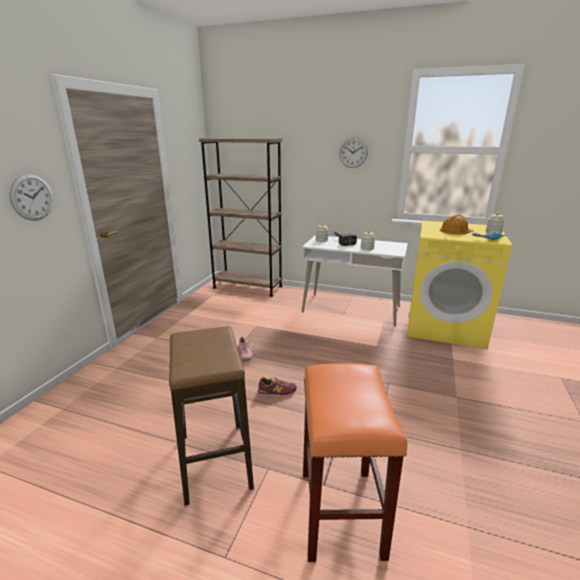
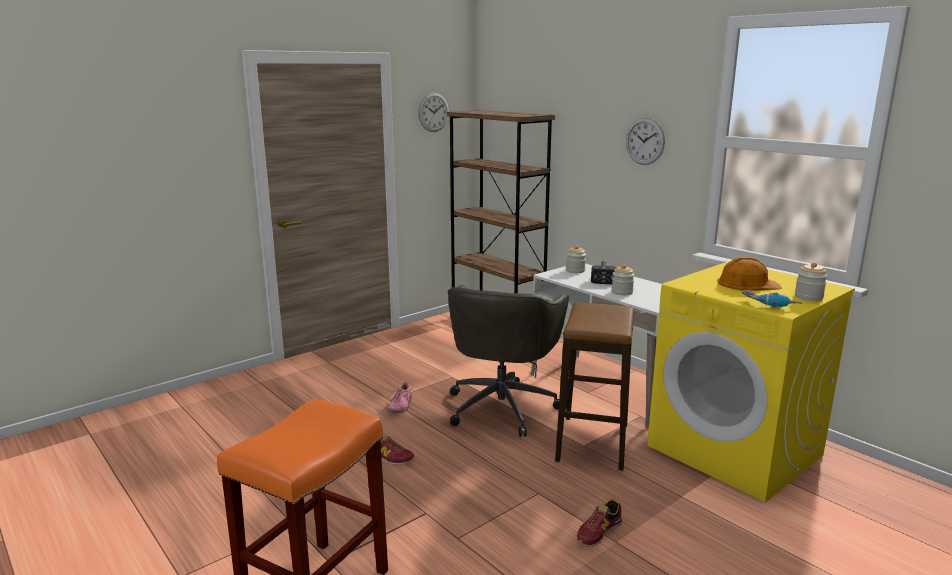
camera: 30 degrees right, 5 degrees down
wall clock [9,174,53,221] -> wall clock moved to [418,93,449,132]
stool [169,326,254,506] -> stool moved to [555,302,634,471]
none -> grey office chair [448,285,569,437]
none -> shoe [577,498,622,547]

